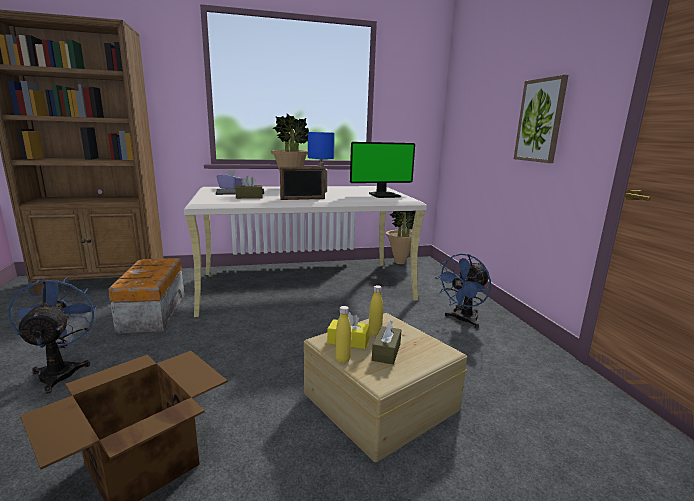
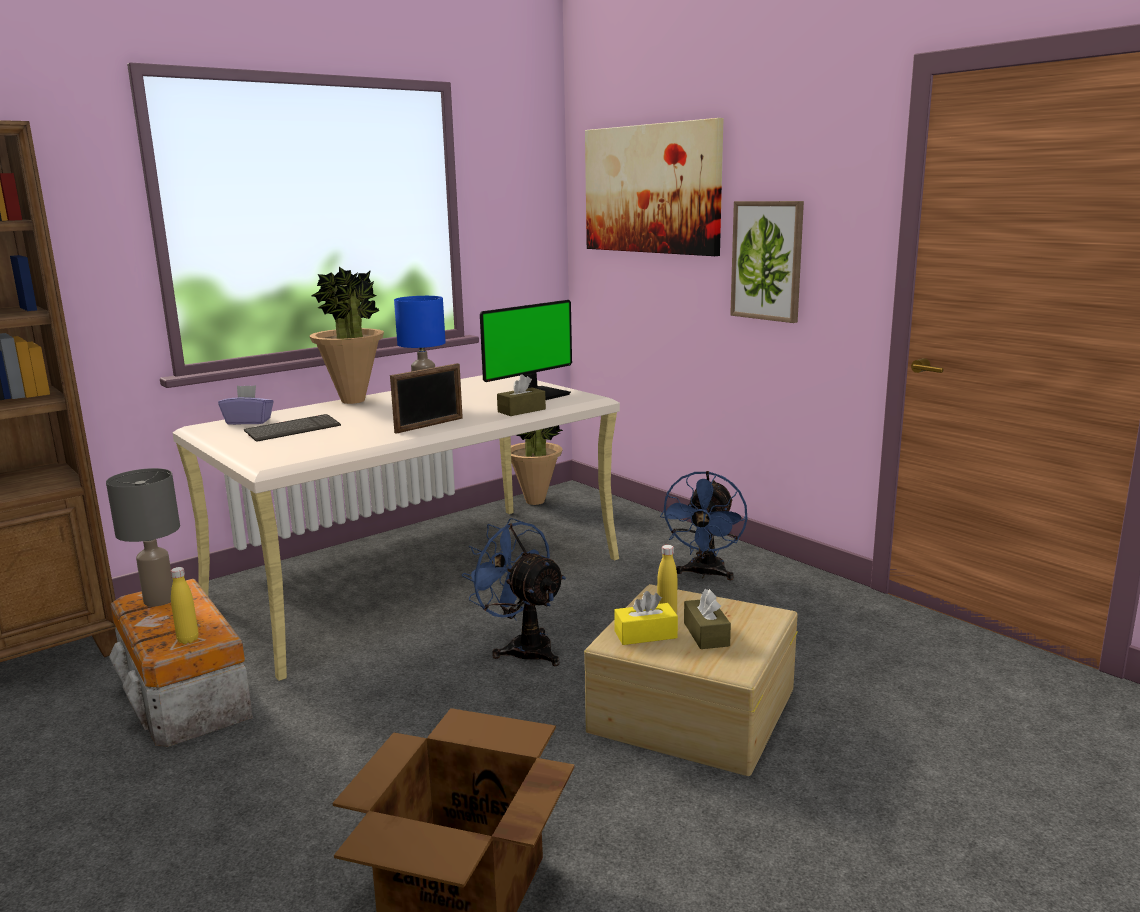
camera: 25 degrees left, 0 degrees up
blue fan [8,277,97,394] -> blue fan moved to [462,518,566,666]
brown tissue box [235,175,263,199] -> brown tissue box moved to [497,374,546,416]
yellow bottle [335,306,351,363] -> yellow bottle moved to [171,567,199,644]
none -> grey table lamp [106,468,180,607]
none -> picture [585,118,724,256]

